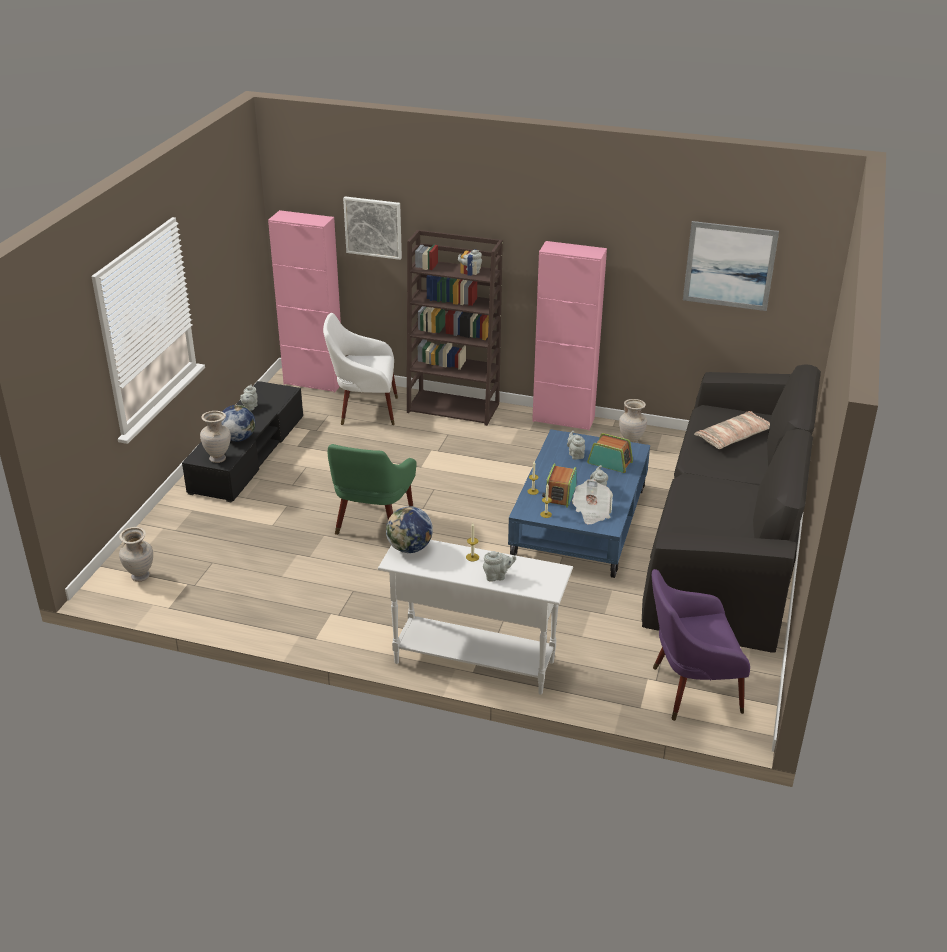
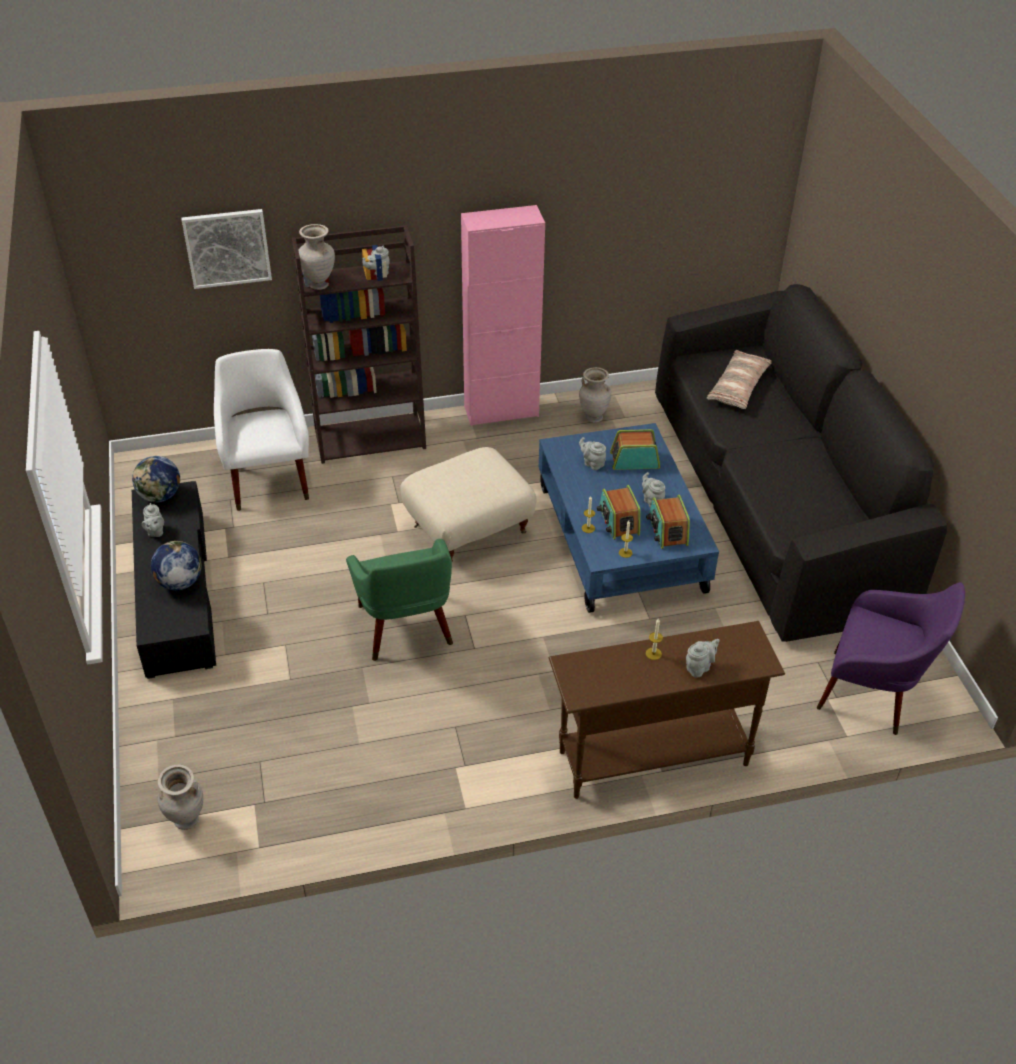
camera: 30 degrees left, 10 degrees up
beige vase [200,411,231,463] -> beige vase moved to [298,224,335,290]
pink cabinet [268,210,341,392] -> none
white armchair [323,313,398,425] -> white armchair turned 105 degrees clockwise [214,349,309,511]
white console table [378,540,573,695] -> brown console table [548,621,785,799]
globe [386,507,433,553] -> globe moved to [132,456,180,502]
newspaper [572,479,613,525] -> radio [646,495,690,549]
purple armchair [652,569,750,721] -> purple armchair turned 120 degrees counterclockwise [817,582,965,735]
picture [683,221,779,311] -> none
none -> beige ottoman [400,447,537,561]

